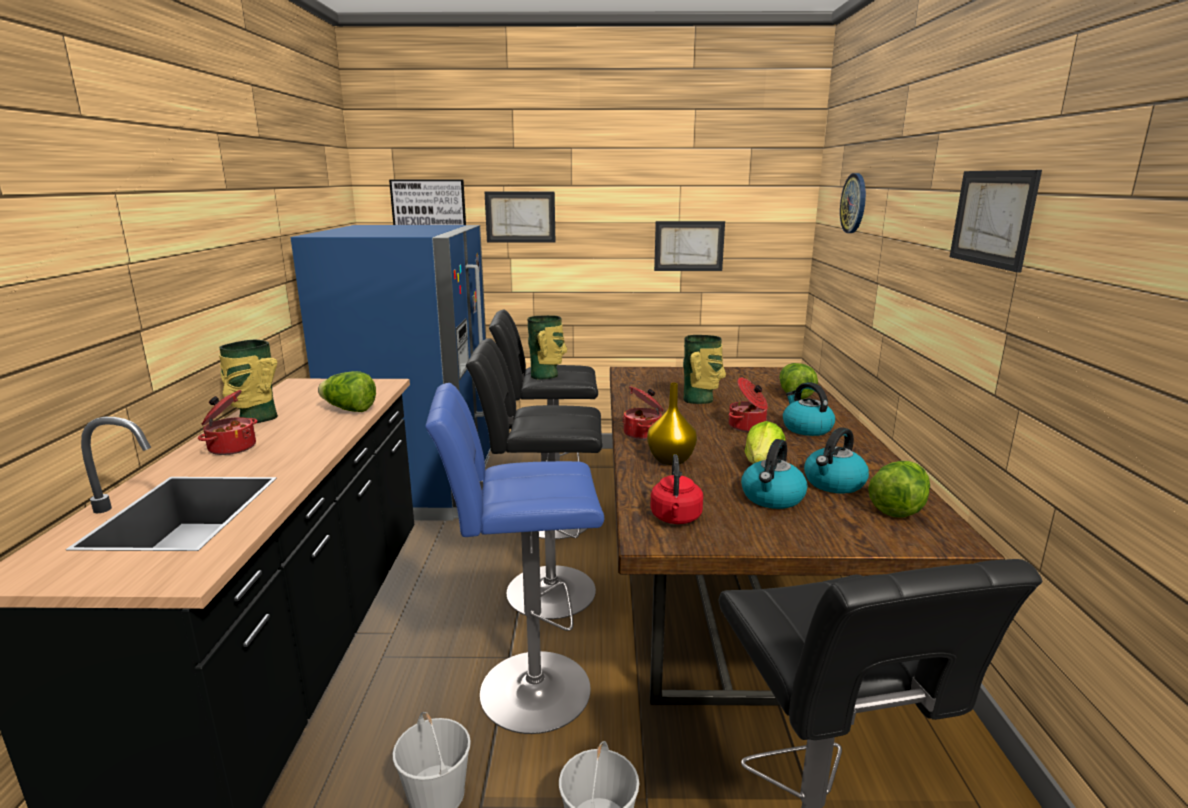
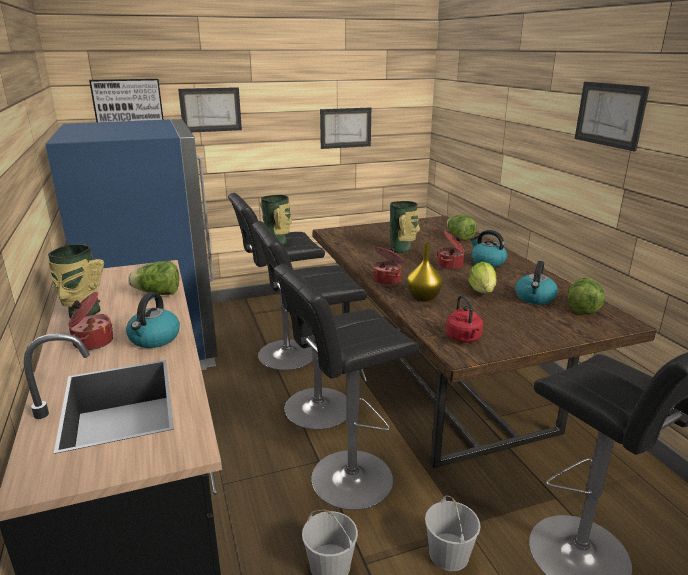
camera: 20 degrees left, 5 degrees up
blue stool [425,383,604,734] -> black stool [274,264,419,510]
kettle [741,439,807,509] -> kettle moved to [126,292,180,348]
wall clock [840,173,866,233] -> none

